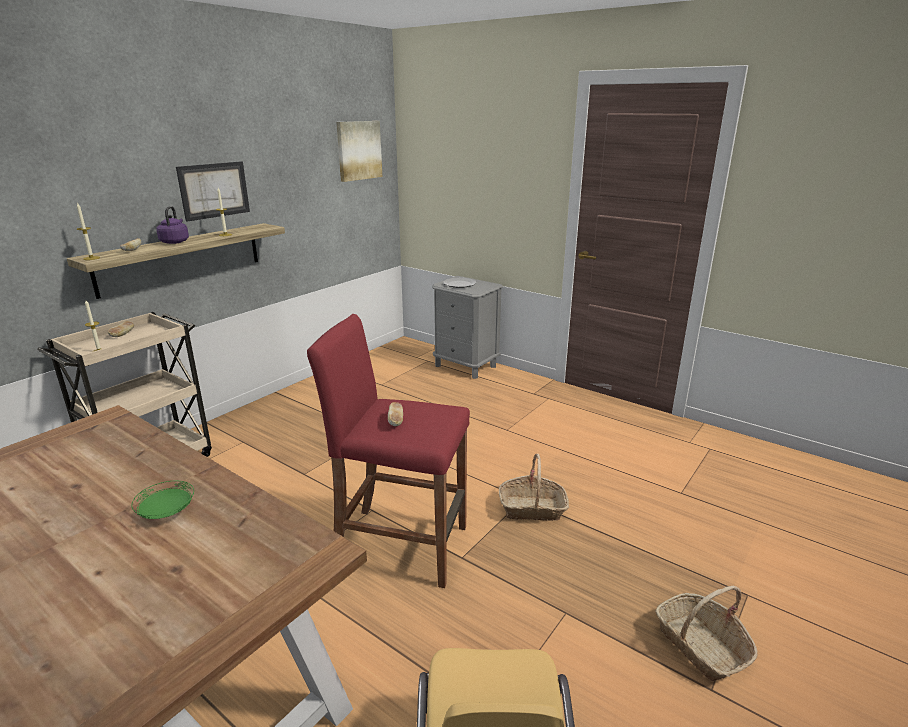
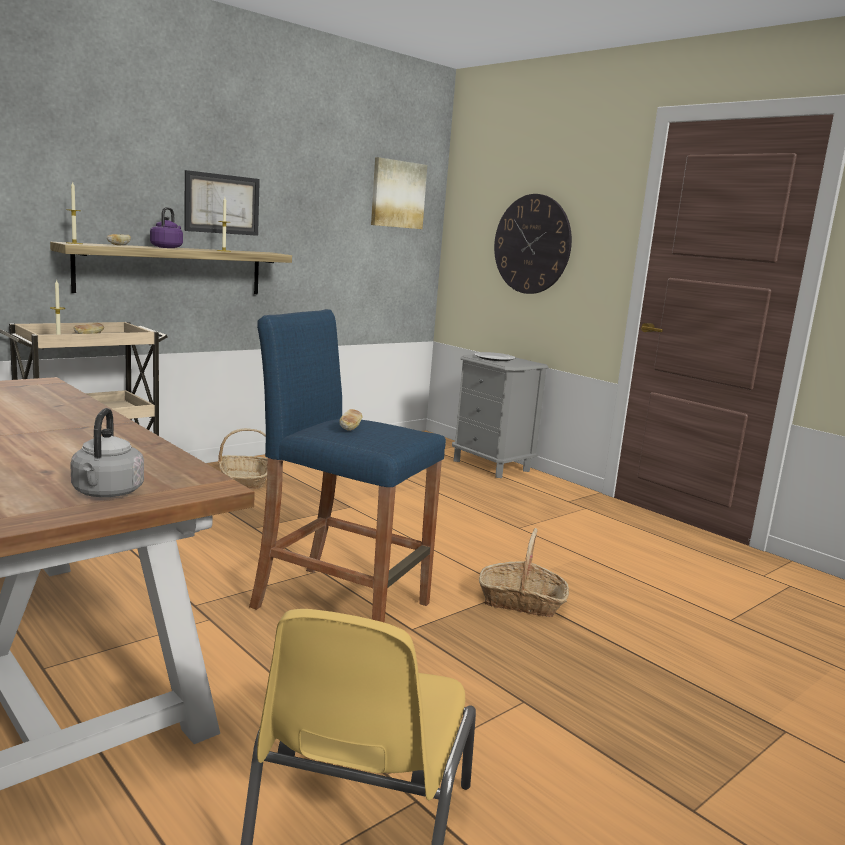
camera: 10 degrees right, 10 degrees down
green plate [131,480,194,519] -> none
red stool [307,314,470,588] -> blue stool [249,309,446,622]
basket [655,586,758,681] -> basket moved to [218,428,268,489]
none -> grey kettle [70,408,144,497]
none -> wall clock [494,194,572,294]

